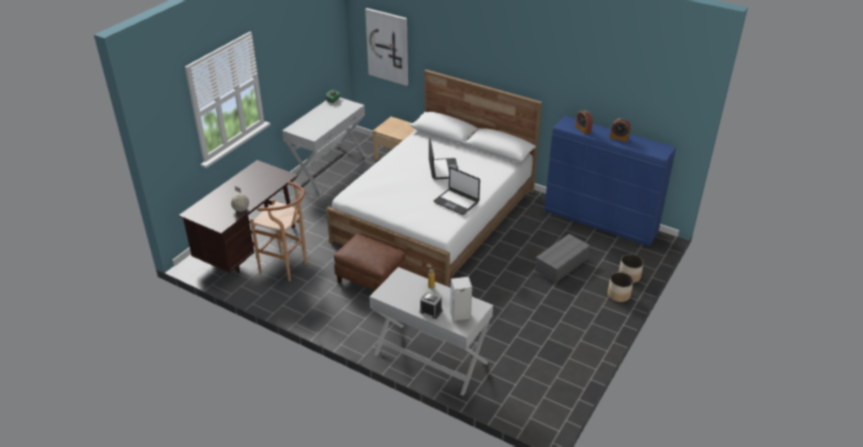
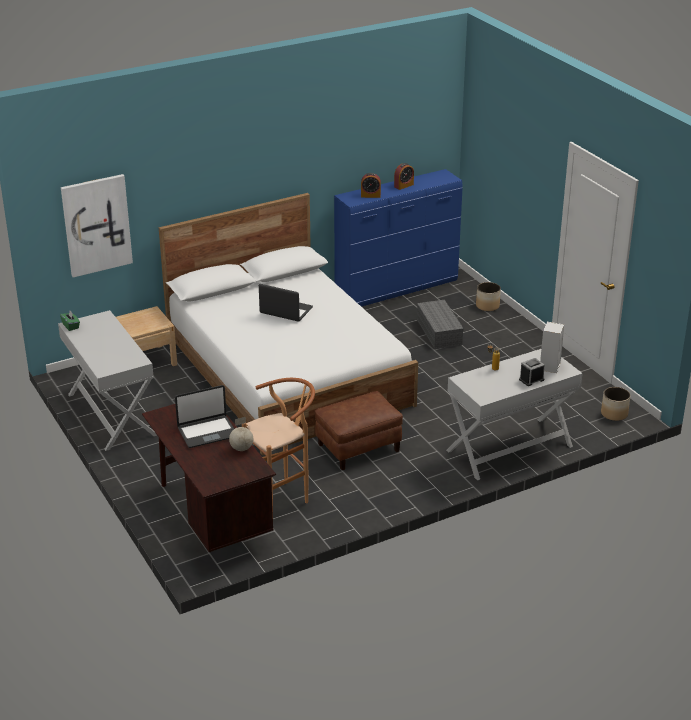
camera: 60 degrees left, 5 degrees down
laptop [434,167,480,215] -> laptop moved to [175,385,234,448]
planter [608,272,633,302] -> planter moved to [601,387,631,421]

